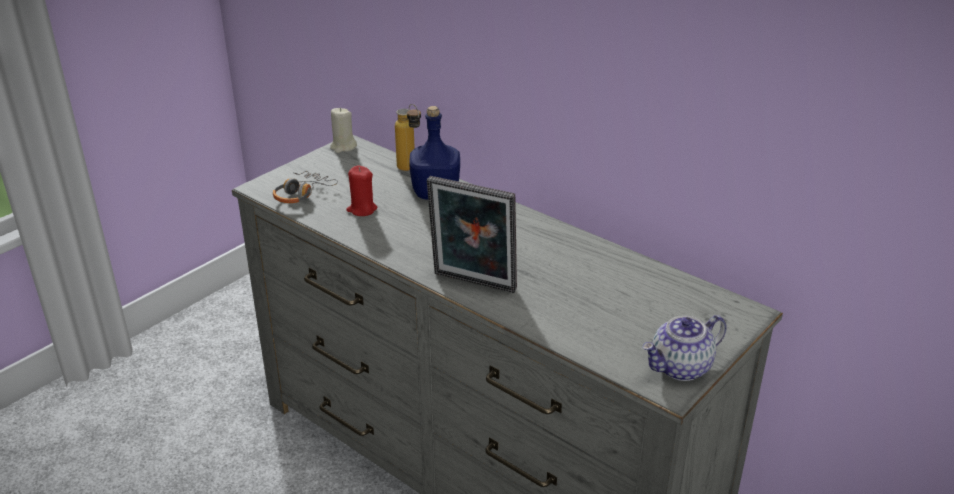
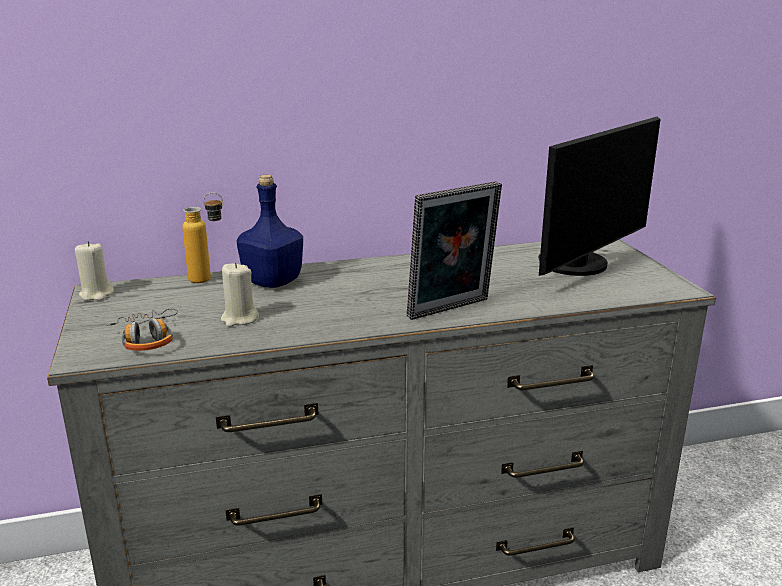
camera: 55 degrees left, 10 degrees down
red candle [346,165,377,216] -> beige candle [221,262,259,327]
teapot [642,315,726,381] -> none
none -> monitor [538,116,661,276]

